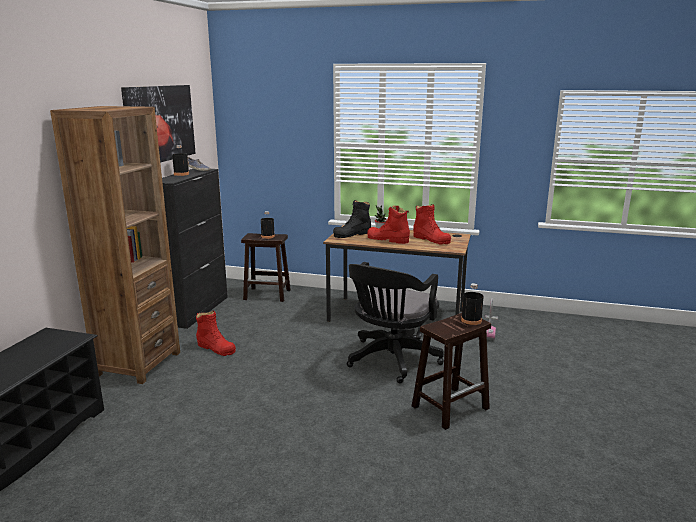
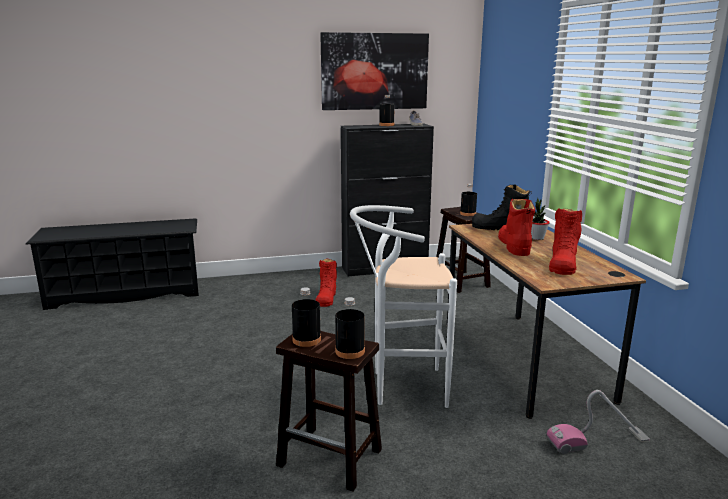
camera: 60 degrees right, 0 degrees up
brown bookcase [50,106,180,384] -> none
black office chair [347,262,444,384] -> white stool [350,205,457,408]
none -> black bottle [292,287,321,347]

